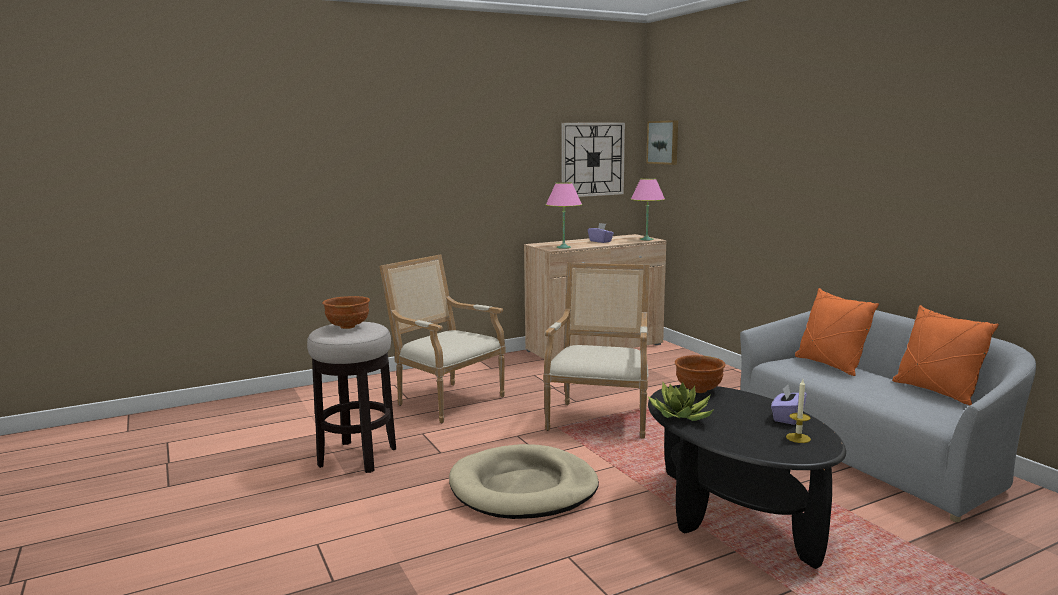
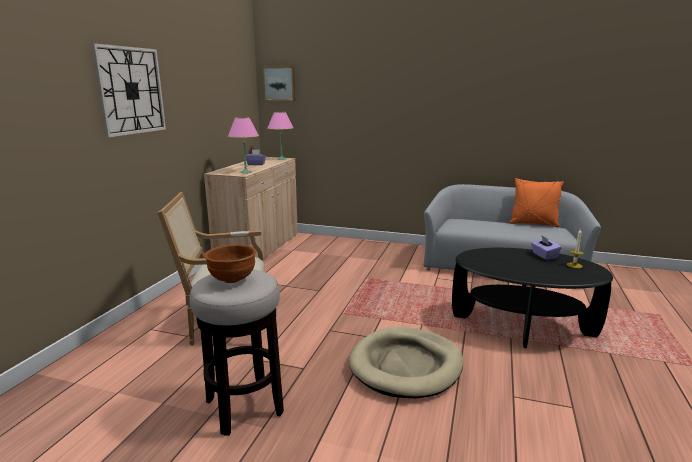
camera: 45 degrees left, 5 degrees up
armchair [543,263,650,439] -> none
wall clock [562,122,625,197] -> wall clock moved to [91,43,166,137]
potted plant [648,382,714,421] -> none
brown bowl [675,355,726,393] -> none
orange pillow [795,288,879,376] -> none

